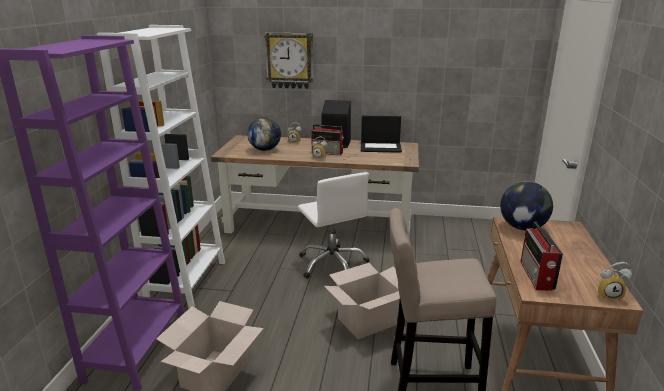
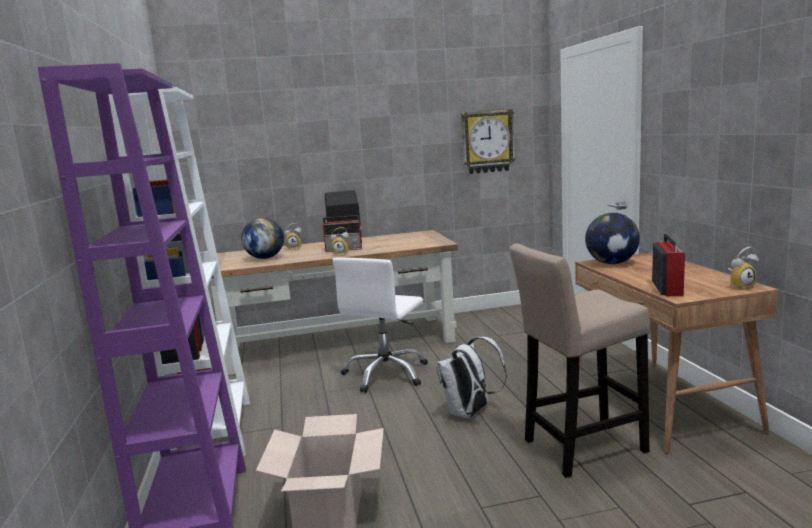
camera: 20 degrees left, 10 degrees down
wall clock [264,33,314,89] -> wall clock moved to [461,109,515,174]
white office chair [298,172,370,279] -> white office chair turned 75 degrees clockwise [333,257,428,393]
cardboard box [324,263,400,339] -> white backpack [436,337,507,419]
laptop [361,116,402,153] -> none
radio [521,221,563,291] -> radio turned 150 degrees counterclockwise [652,234,685,296]

